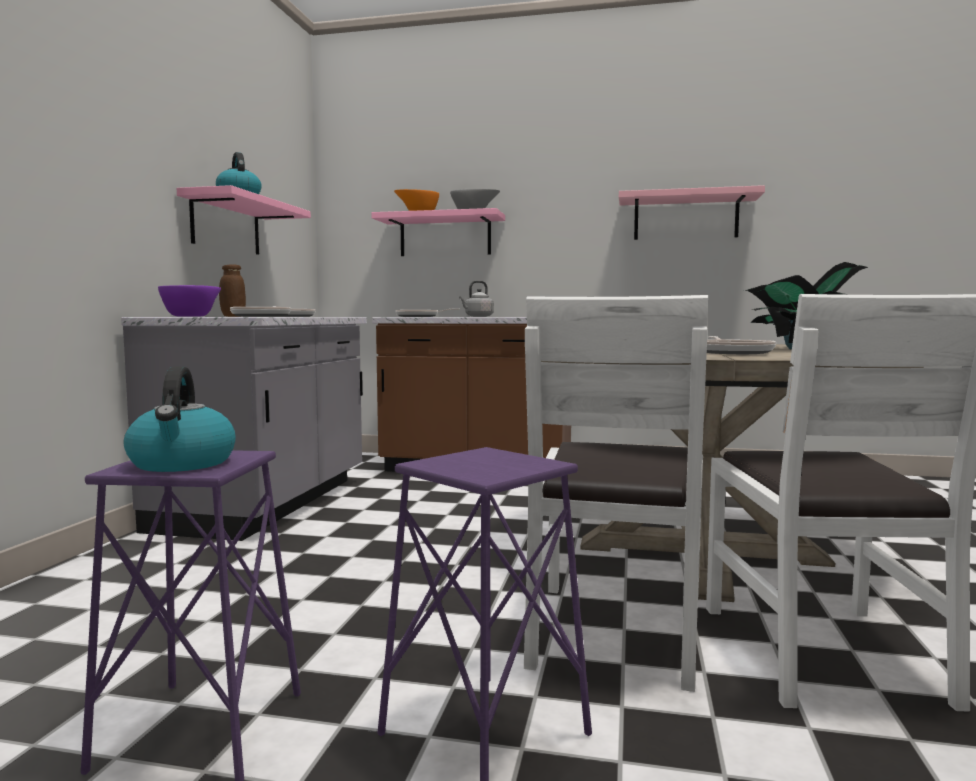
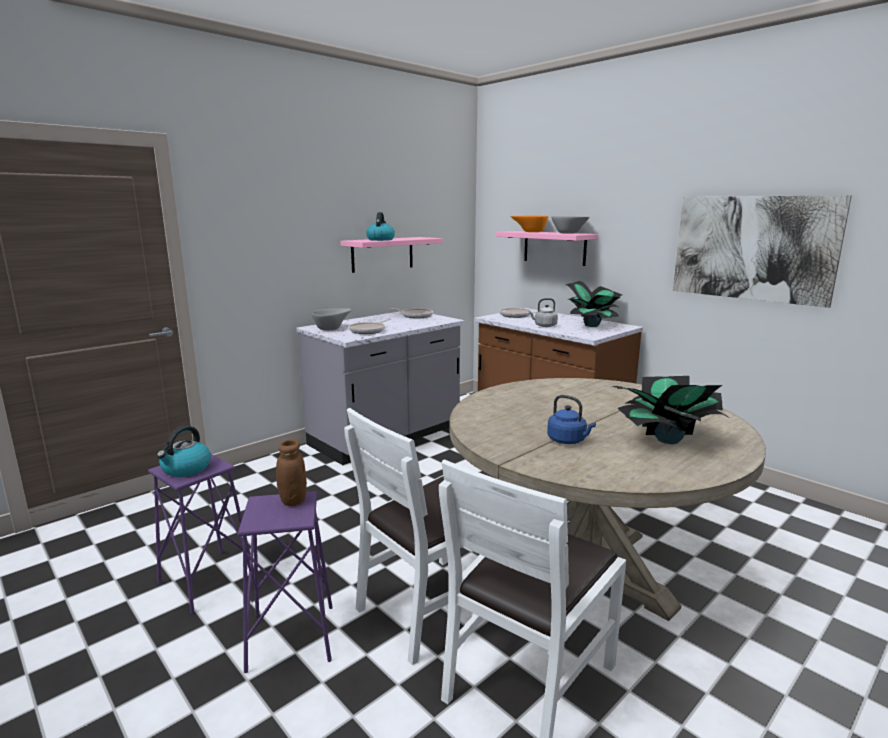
camera: 35 degrees right, 10 degrees up
purple bowl [158,285,221,317] -> grey bowl [312,308,351,330]
brown jar [219,264,246,317] -> brown jar moved to [276,440,307,506]
pink shelf [619,185,765,240] -> picture [673,195,852,308]
frying pan [707,336,776,354] -> blue kettle [547,395,596,444]
none -> potted plant [565,281,622,327]

